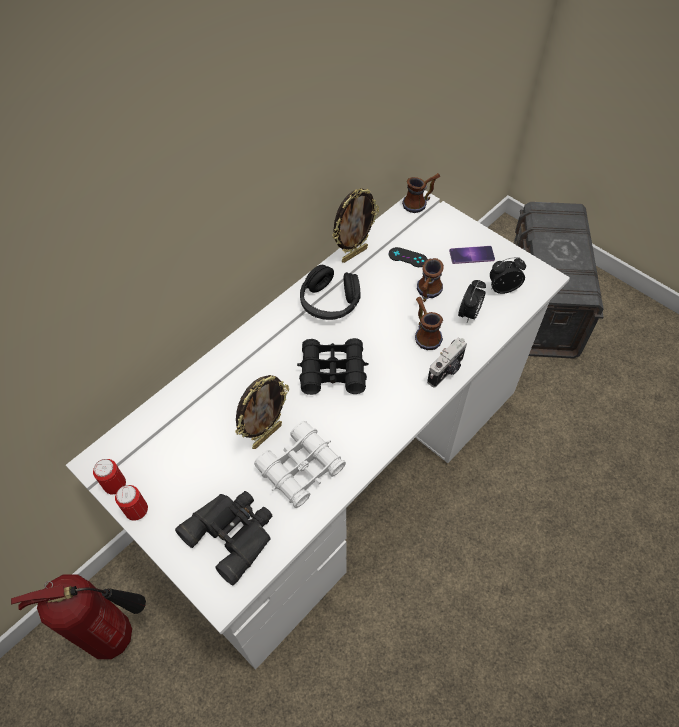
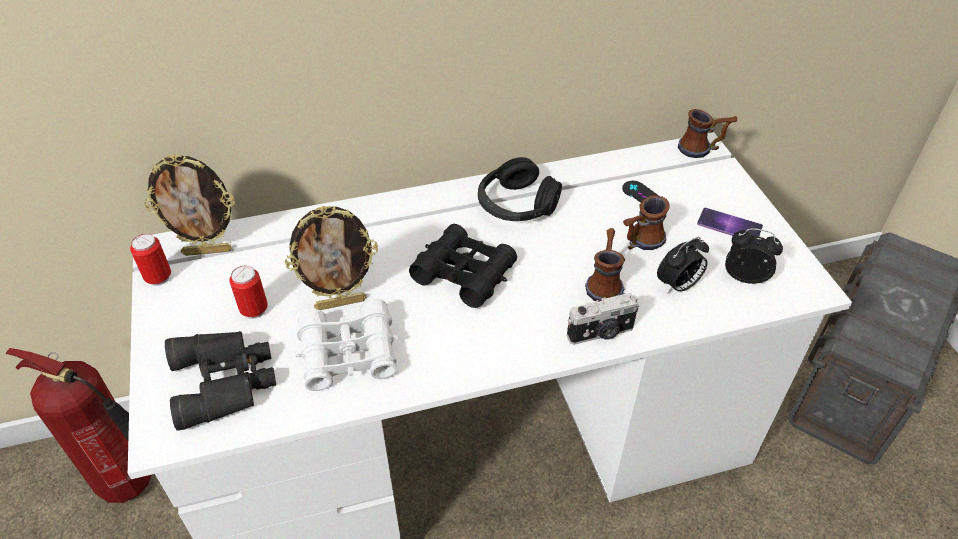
camera: 30 degrees right, 10 degrees down
can [115,485,148,521] -> can moved to [229,265,268,319]
picture frame [332,188,379,263] -> picture frame moved to [144,154,235,256]

